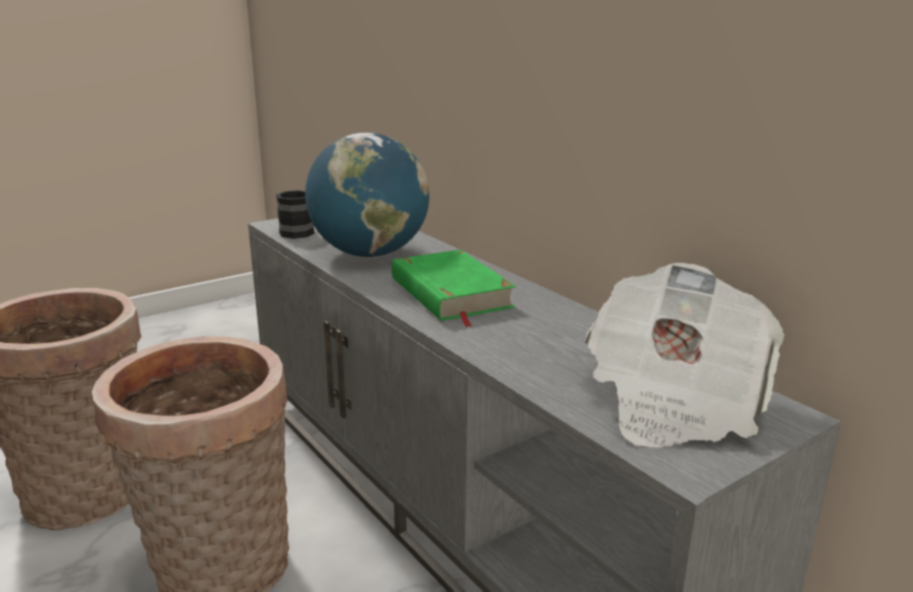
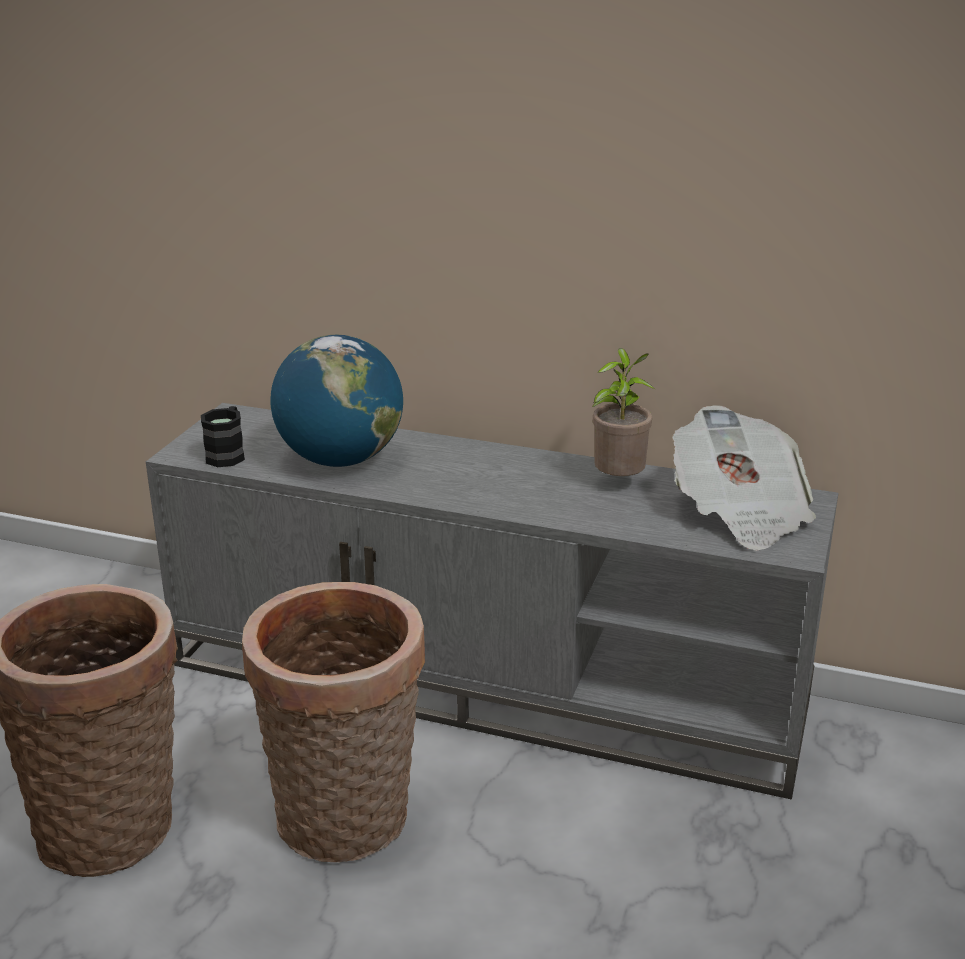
camera: 35 degrees left, 5 degrees up
green book [392,250,516,327] -> none
none -> potted plant [592,348,655,476]

